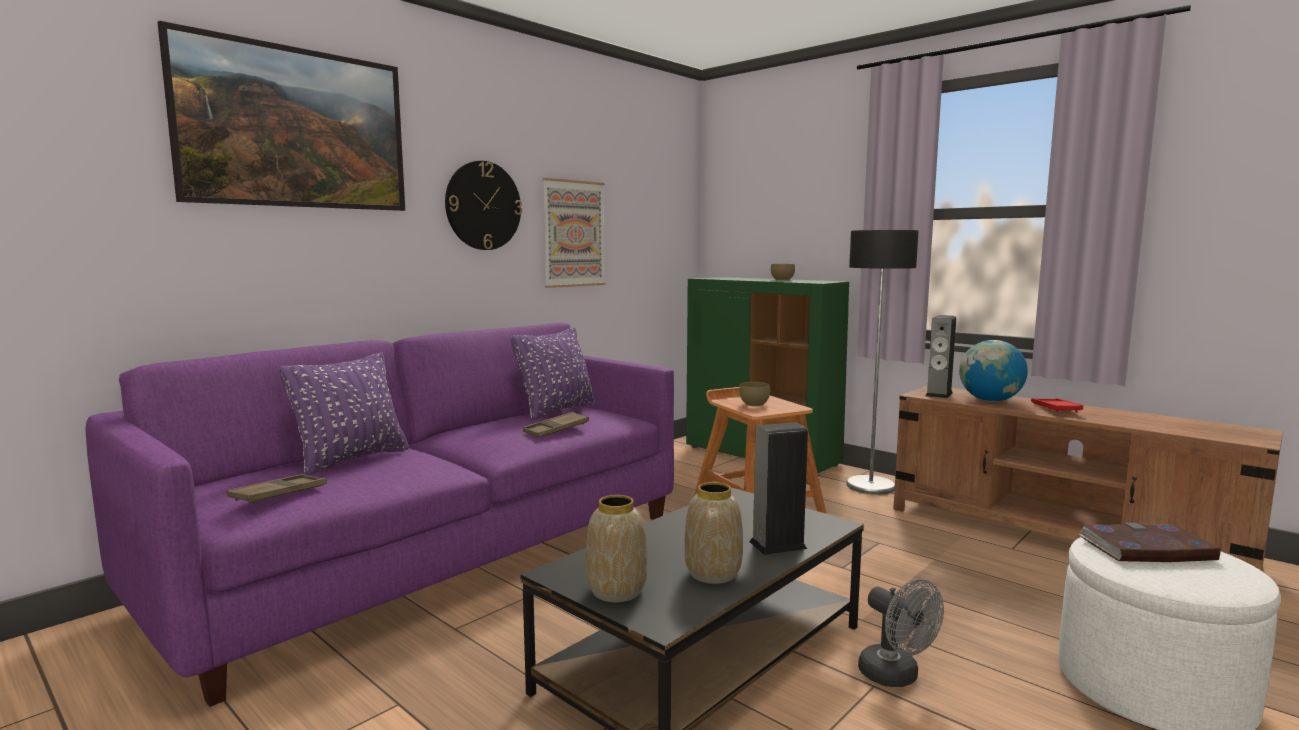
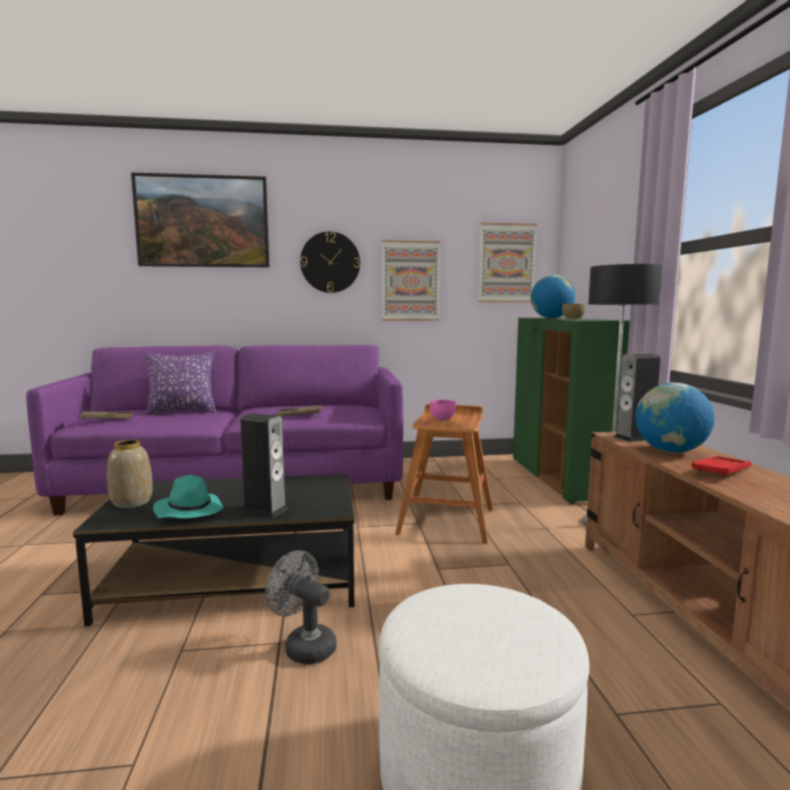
camera: 40 degrees right, 0 degrees up
purple pillow [510,328,596,421] -> none
vase [684,482,743,584] -> turquoise hat [153,475,224,518]
brown bowl [739,382,770,407] -> pink bowl [430,400,456,421]
grey fan [858,579,944,687] -> grey fan turned 120 degrees clockwise [265,550,337,665]
book [1079,523,1221,562] -> none
none -> picture [478,223,537,302]
none -> globe [531,275,575,318]

